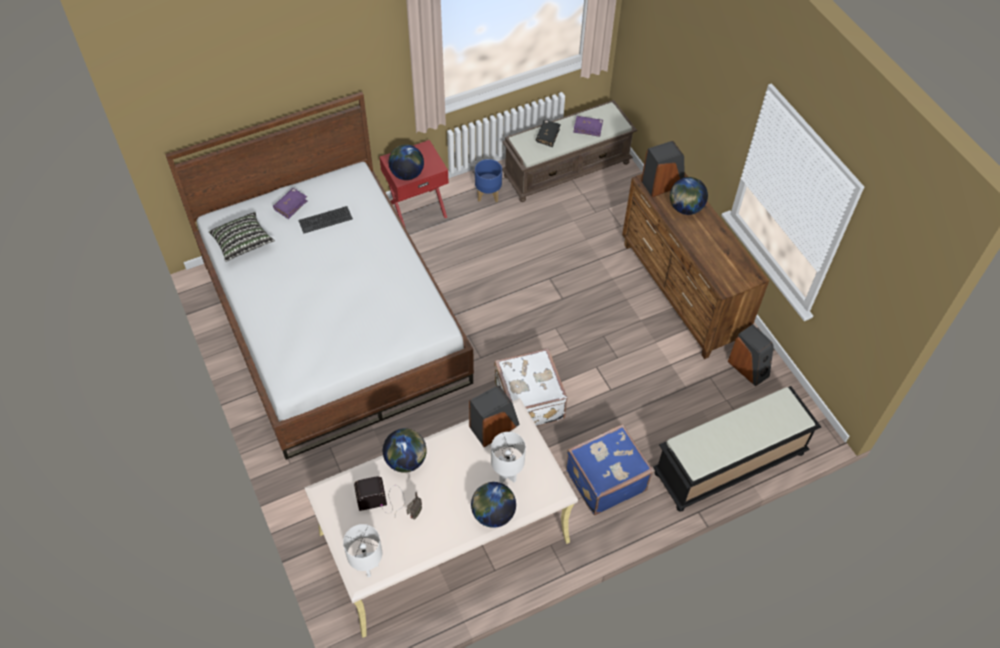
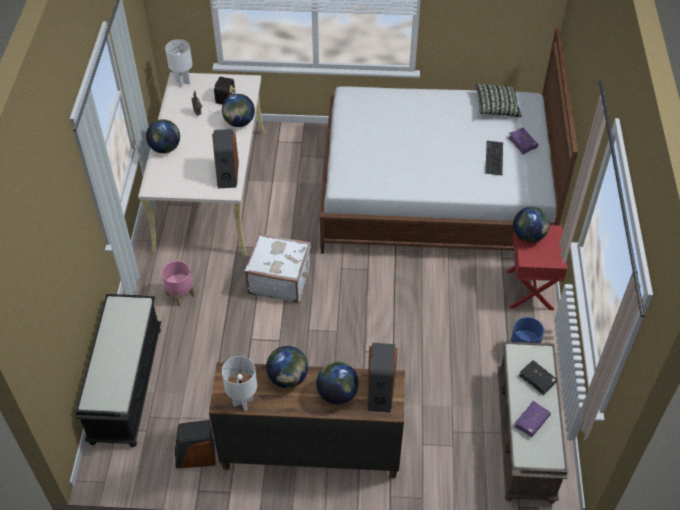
camera: 120 degrees right, 5 degrees down
white table lamp [491,432,526,483] -> white table lamp moved to [222,356,257,411]
blue suitcase [566,424,653,515] -> pink planter [161,261,195,307]
none -> globe [266,346,308,388]

